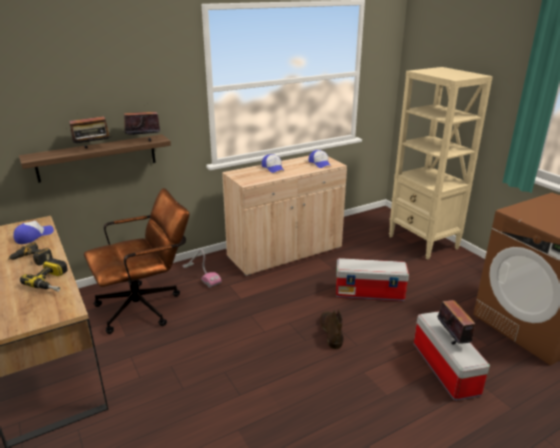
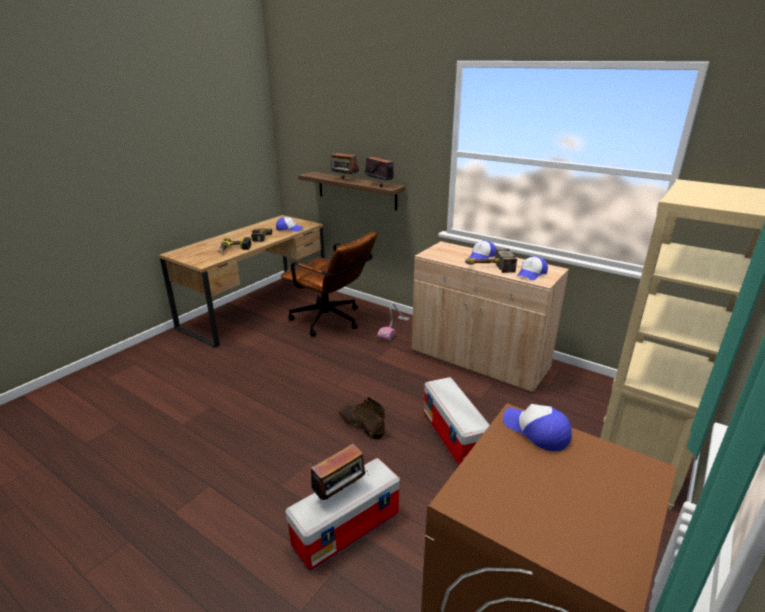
camera: 65 degrees right, 0 degrees up
brown boot [320,309,344,349] -> brown boot turned 105 degrees counterclockwise [339,397,385,439]
none -> hammer [465,249,517,273]
none -> cap [503,404,572,451]

